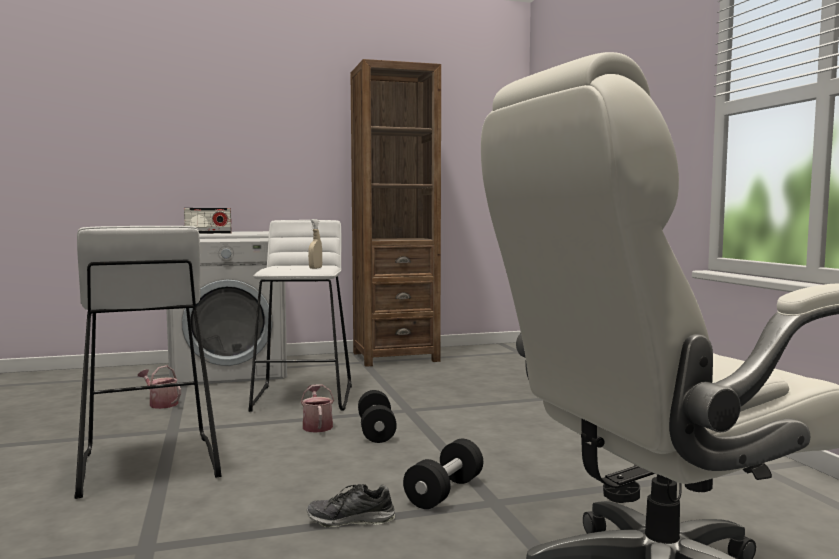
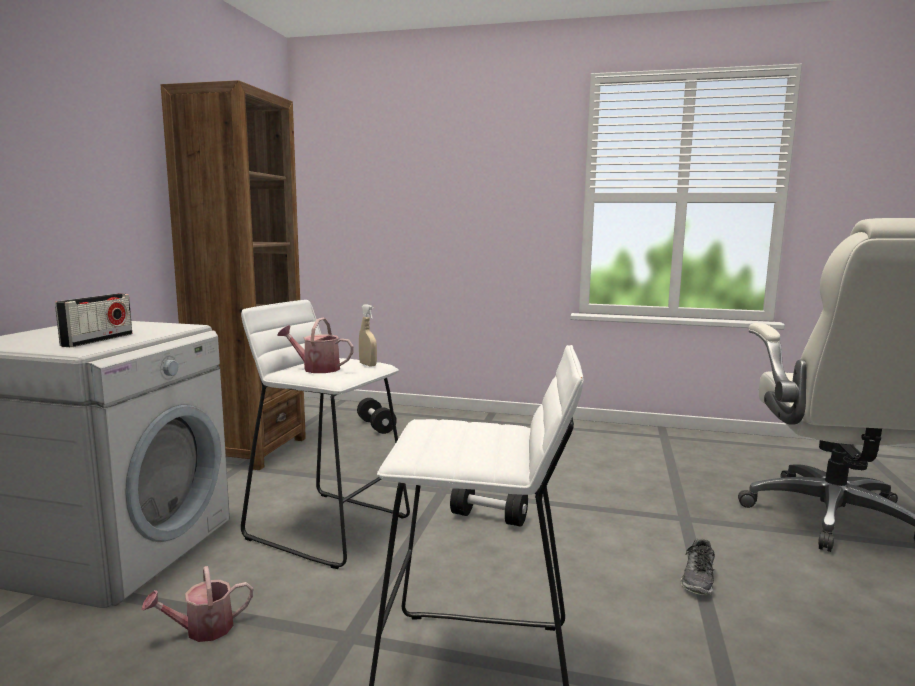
camera: 60 degrees left, 5 degrees up
watering can [301,384,334,433] -> watering can moved to [278,318,354,373]
black dumbbell [403,439,483,509] -> black dumbbell moved to [357,398,397,434]

